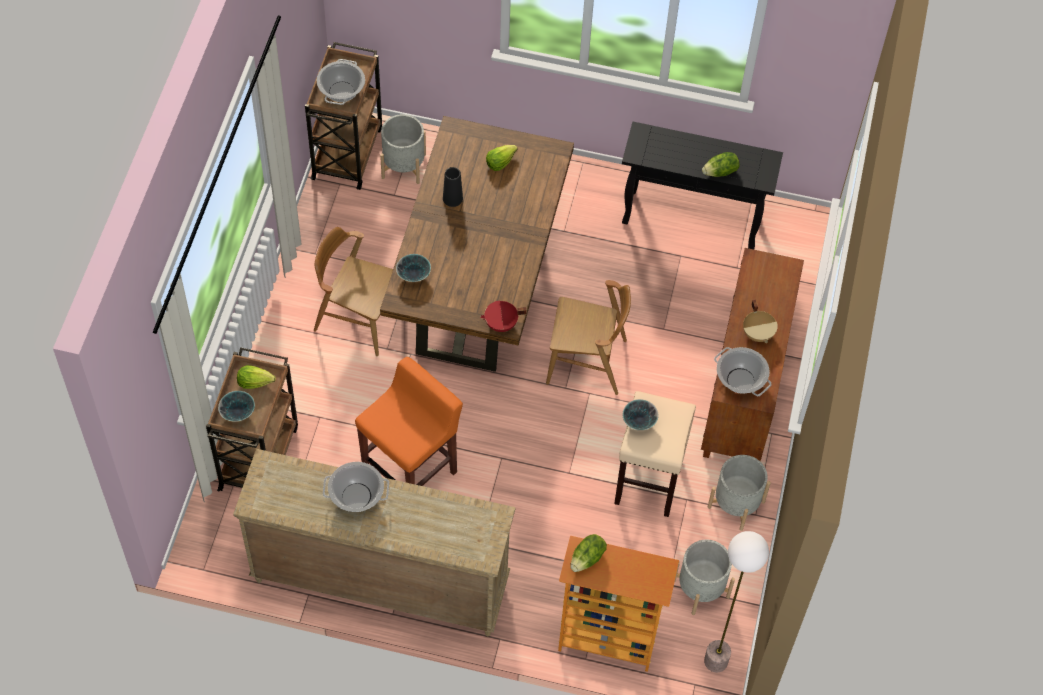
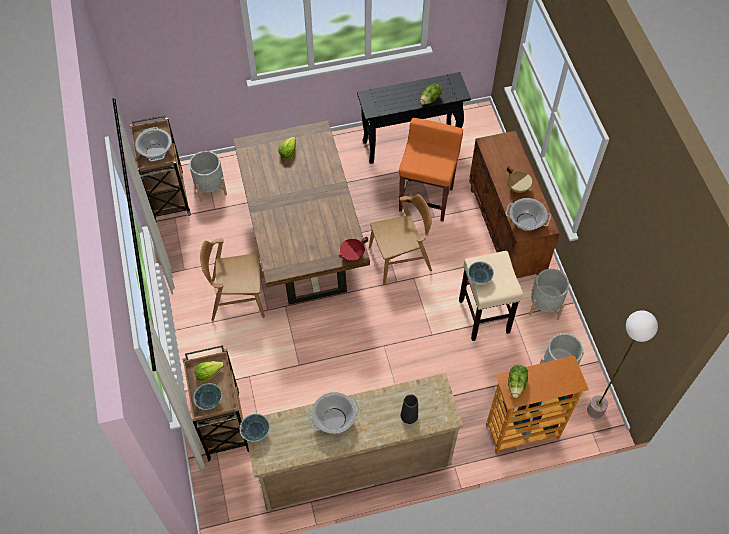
camera: 25 degrees left, 0 degrees up
orange stool [355,357,463,486] -> orange stool moved to [399,118,463,222]
bowl [396,254,431,282] -> bowl moved to [240,414,270,442]
black vase [443,167,463,207] -> black vase moved to [401,394,418,424]

